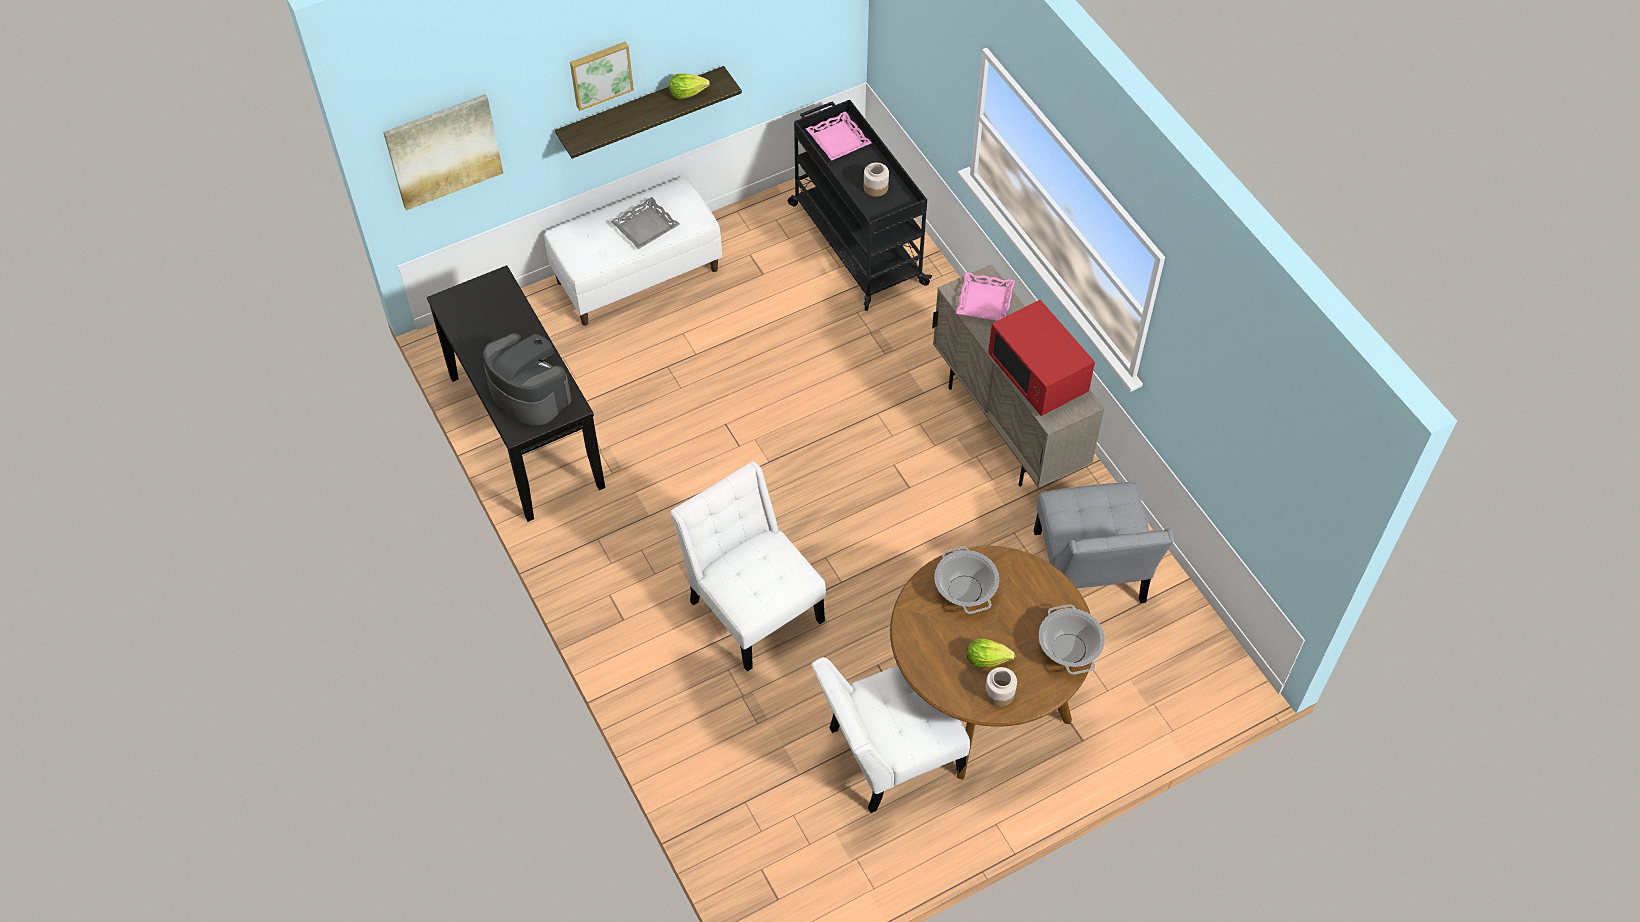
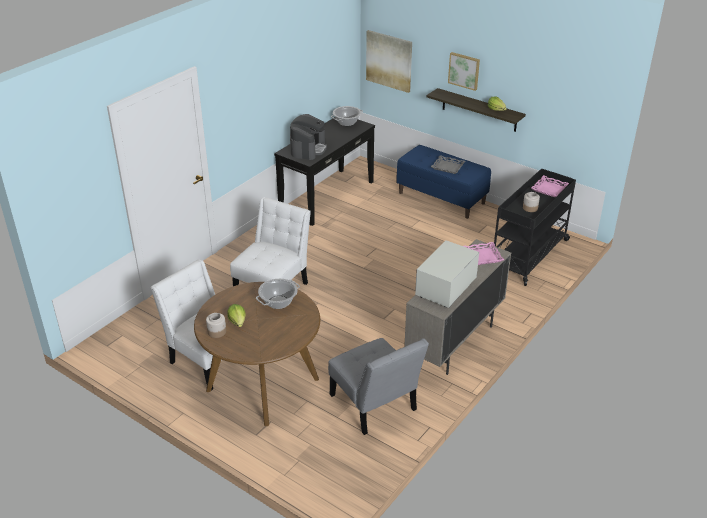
camera: 65 degrees right, 20 degrees down
white bench [544,177,722,326] -> blue bench [396,145,491,219]
red microwave [988,300,1095,416] -> white microwave [415,240,479,308]
grey chair [1034,482,1174,603] -> grey chair turned 90 degrees counterclockwise [328,338,429,435]
cooking pot [1039,604,1105,675] -> cooking pot moved to [331,106,363,126]

